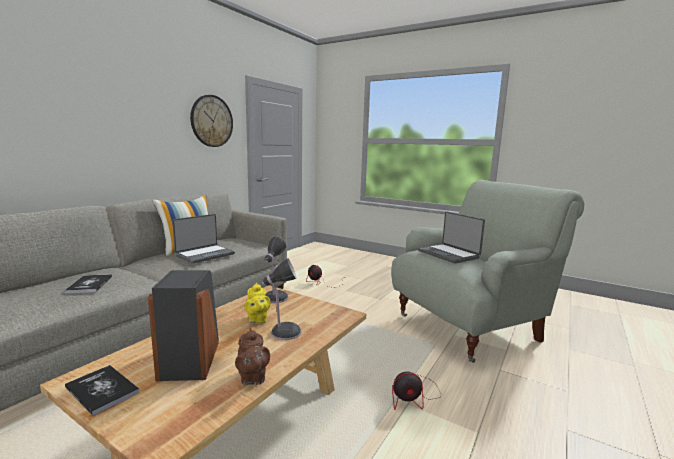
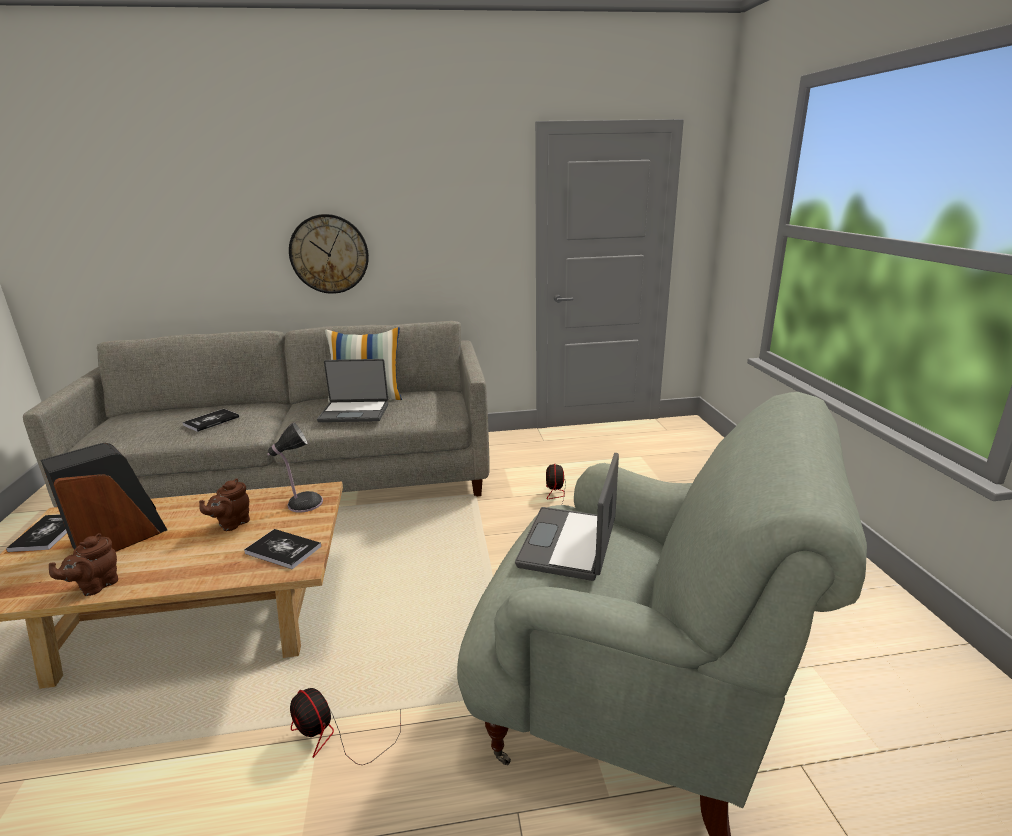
camera: 50 degrees right, 10 degrees up
wall clock [190,95,233,147] -> wall clock moved to [289,214,369,294]
yellow teapot [244,283,271,324] -> brown teapot [199,478,250,531]
table lamp [262,258,301,340] -> none
none -> book [244,529,321,569]

